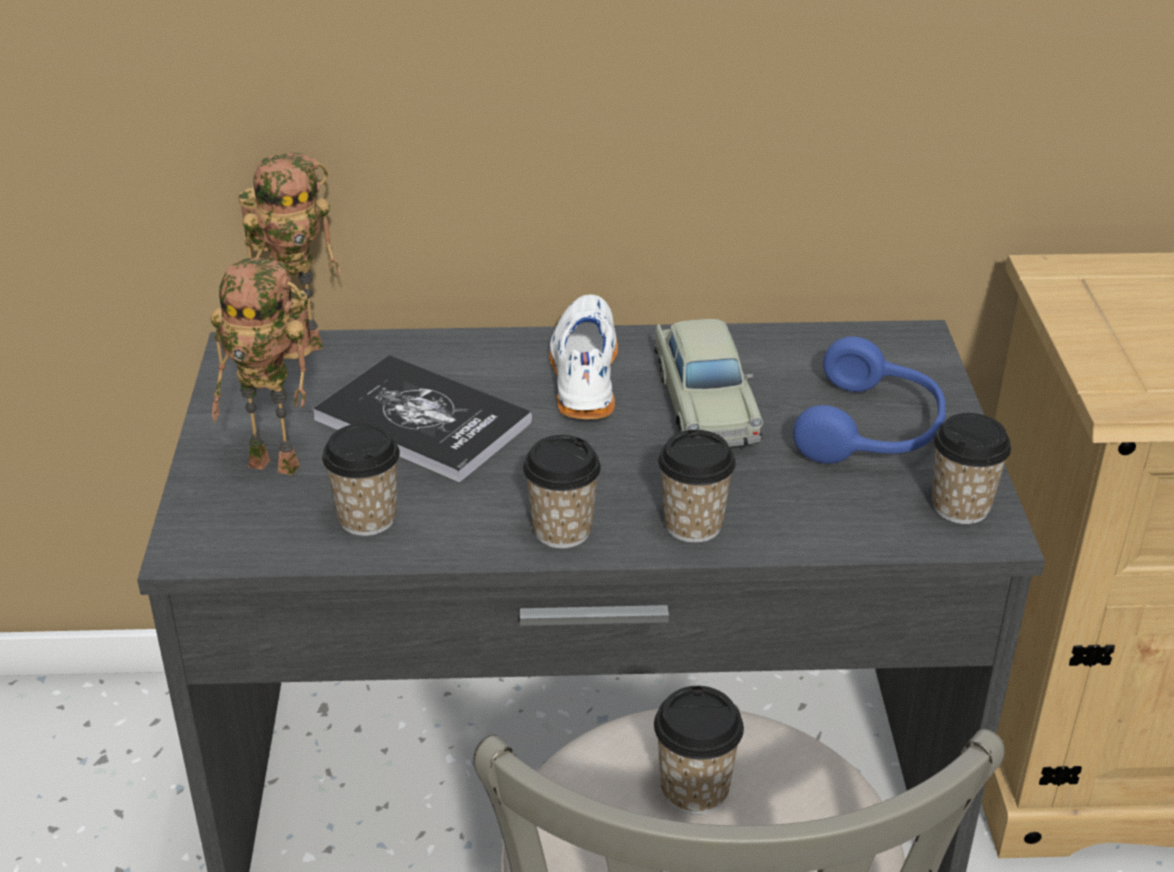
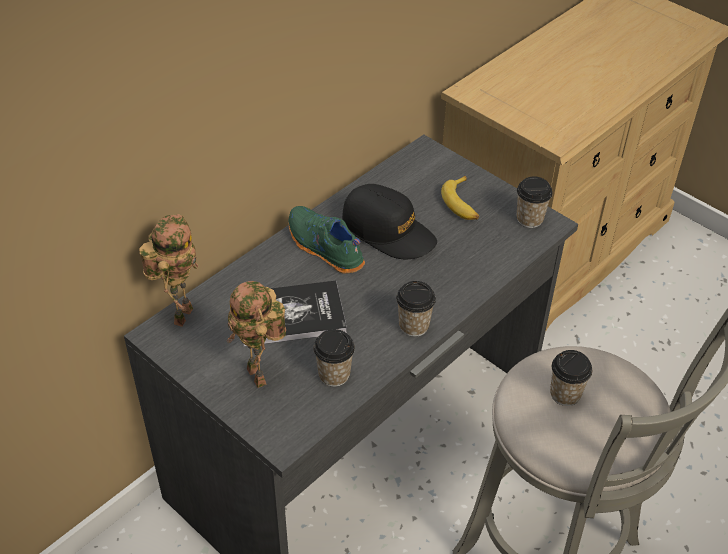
camera: 45 degrees left, 10 degrees up
toy robot [211,258,313,475] -> toy robot turned 90 degrees clockwise [227,281,286,388]
white shoe [549,294,618,419] -> green shoe [288,206,365,274]
beige toy car [654,319,763,447] -> black cap [342,184,437,259]
cup [658,430,736,543] -> none
blue headphones [793,336,946,464] -> banana [441,176,479,220]

